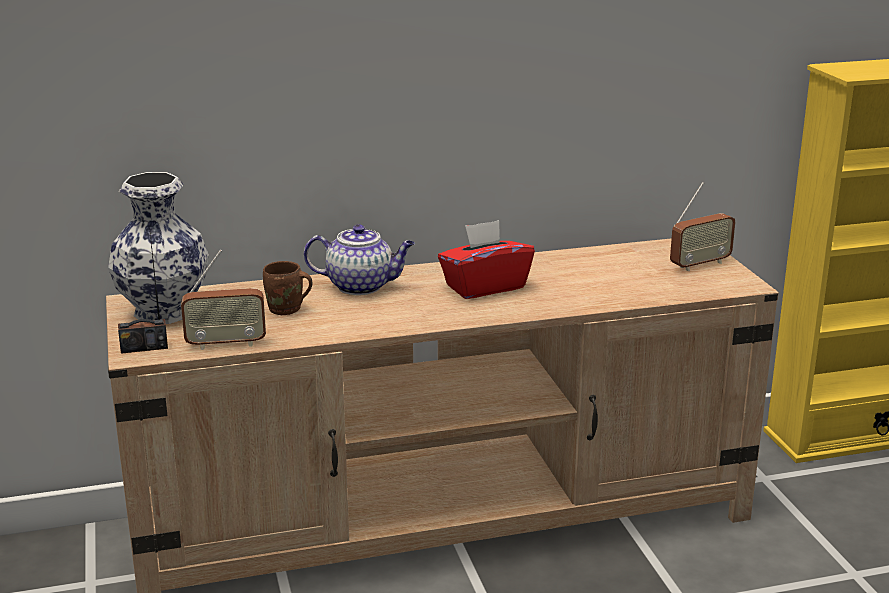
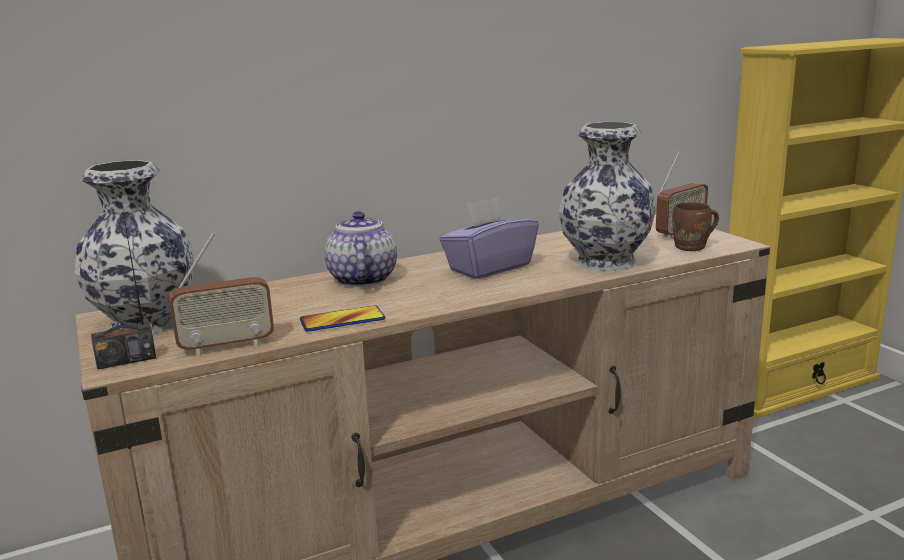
camera: 10 degrees left, 5 degrees down
brown mug [263,261,313,315] -> brown mug moved to [672,202,719,251]
teapot [304,224,415,295] -> teapot turned 90 degrees counterclockwise [324,211,397,287]
red tissue box [438,220,535,299] -> purple tissue box [439,197,539,279]
none -> phone [300,306,385,332]
none -> vase [558,122,656,271]

